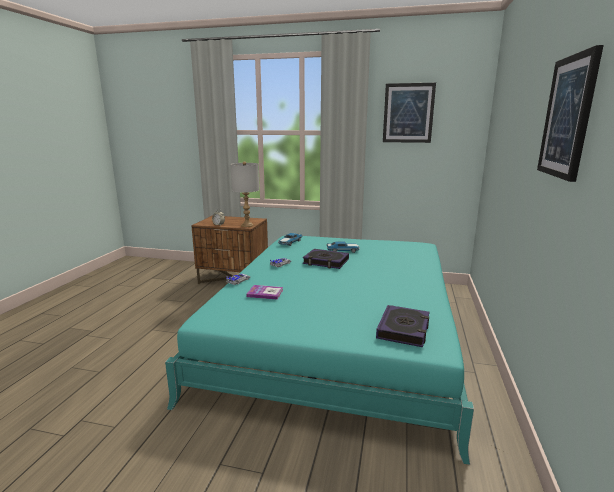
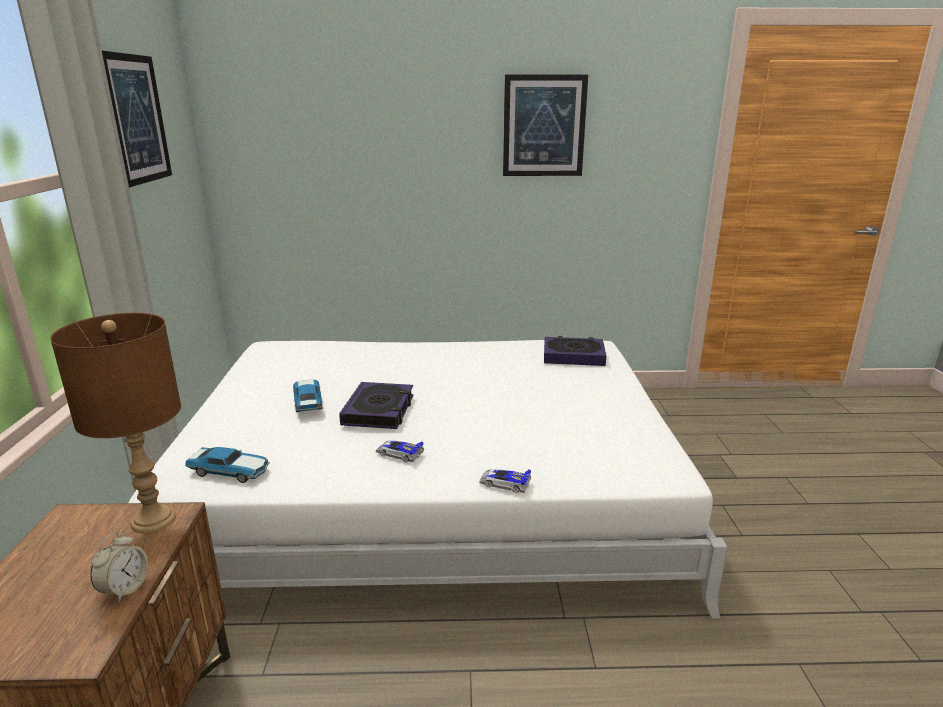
camera: 105 degrees left, 5 degrees up
turquoise bed [165,235,474,465] -> white bed [128,340,728,619]
grey table lamp [230,161,259,227] -> brown table lamp [50,313,181,533]
book [246,285,283,299] -> none

